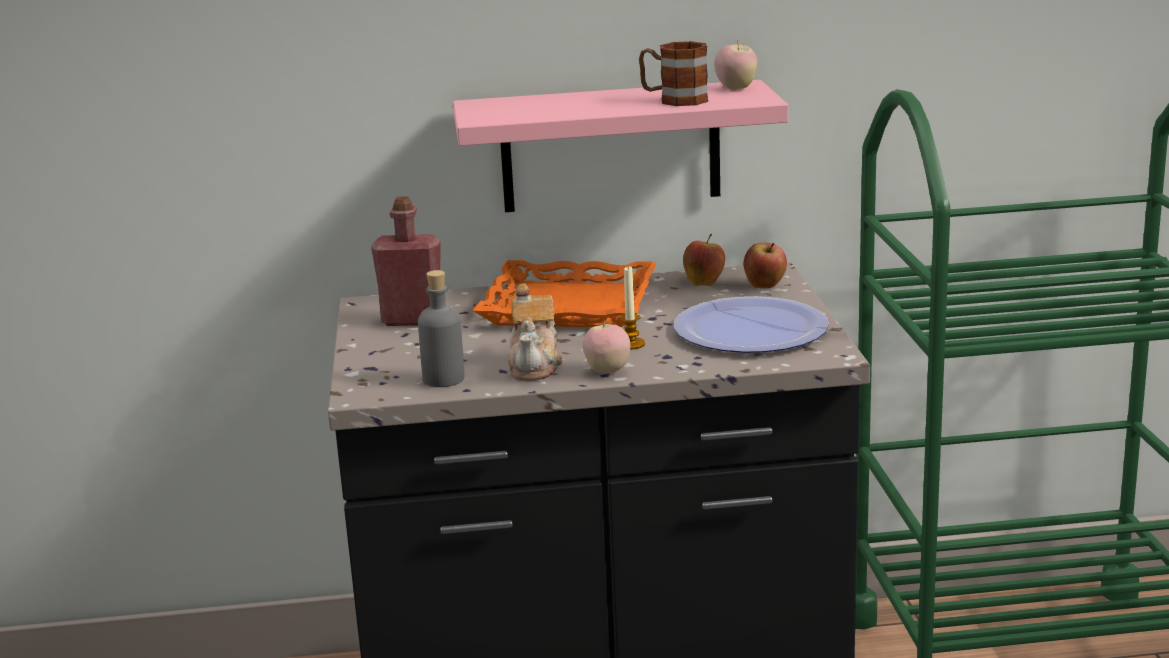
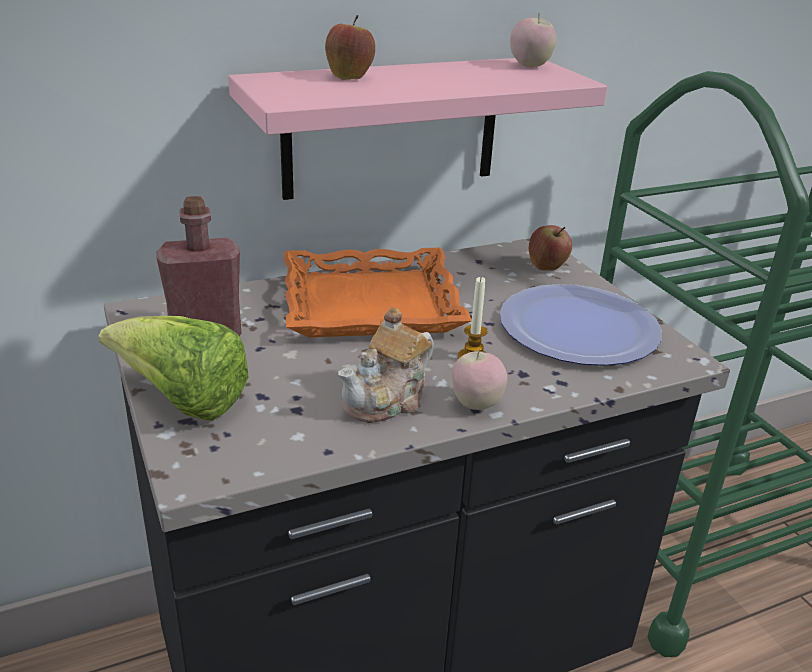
camera: 20 degrees left, 10 degrees up
grey bottle [418,270,464,387] -> none
teapot [508,283,563,381] -> teapot turned 60 degrees clockwise [338,307,434,423]
mug [639,41,708,106] -> none
apple [683,234,725,286] -> apple moved to [325,15,375,80]
none -> lettuce [98,316,249,421]

